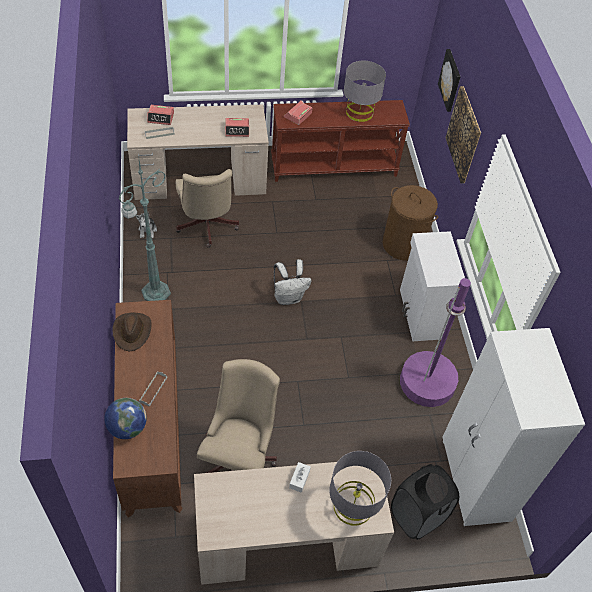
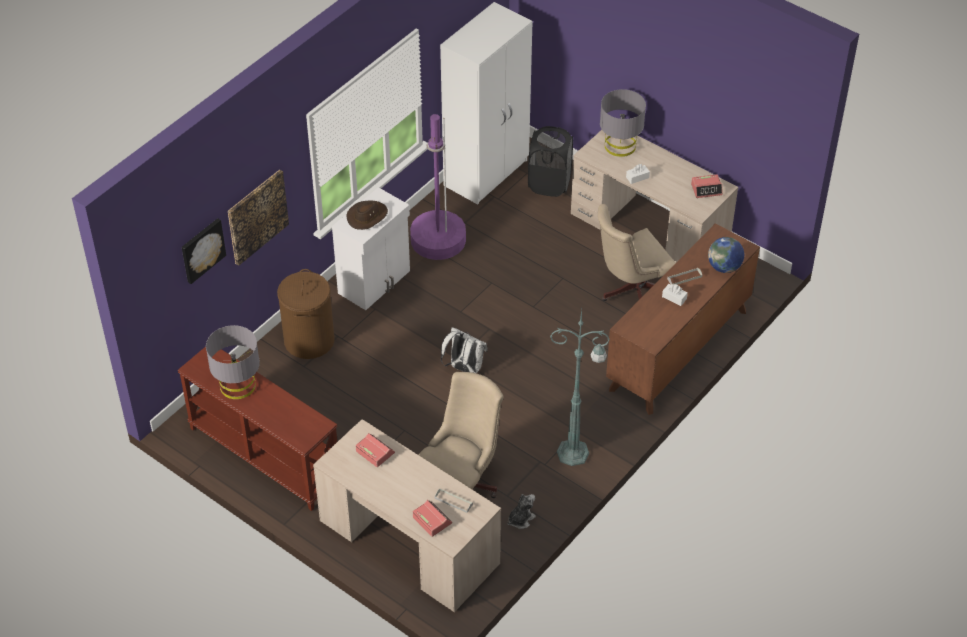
camera: 130 degrees left, 5 degrees down
brown hat [113,313,152,351] -> brown hat moved to [347,200,388,230]
alarm clock [283,101,312,125] -> alarm clock moved to [691,174,723,198]
none -> white tissue box [662,284,688,306]

